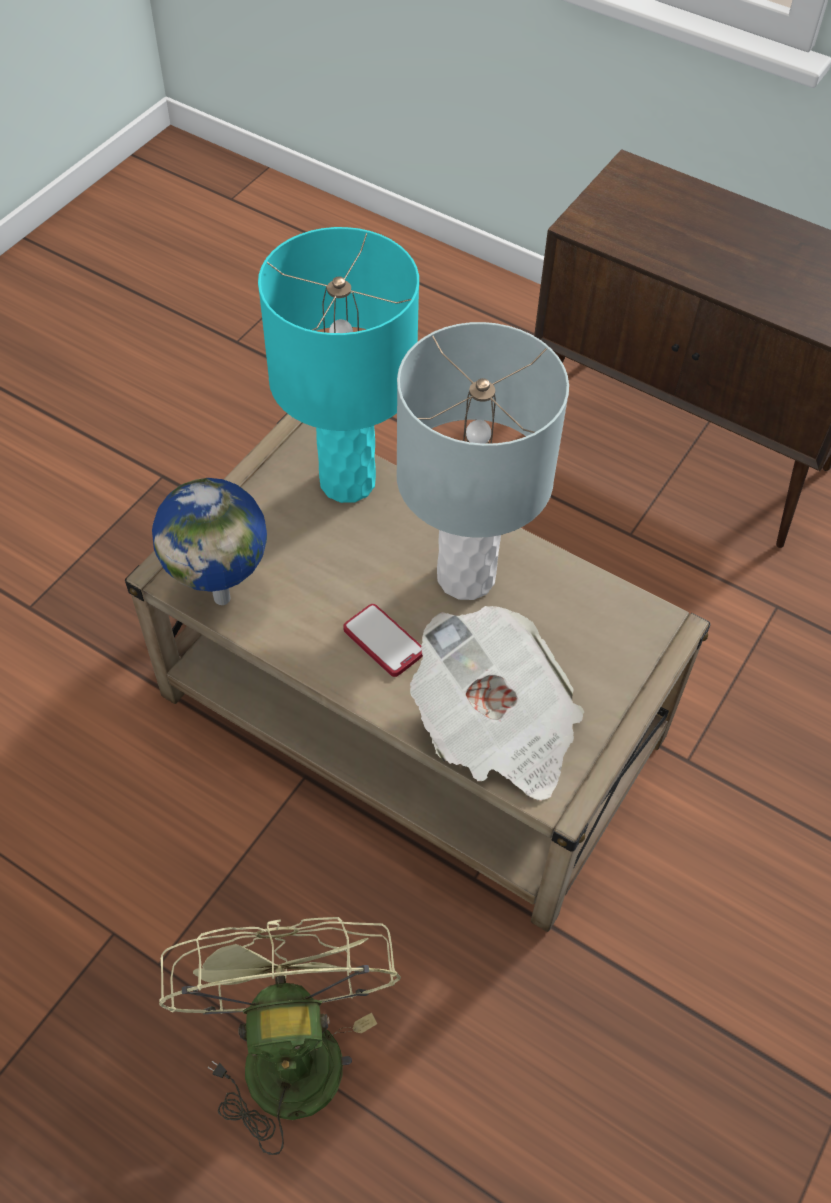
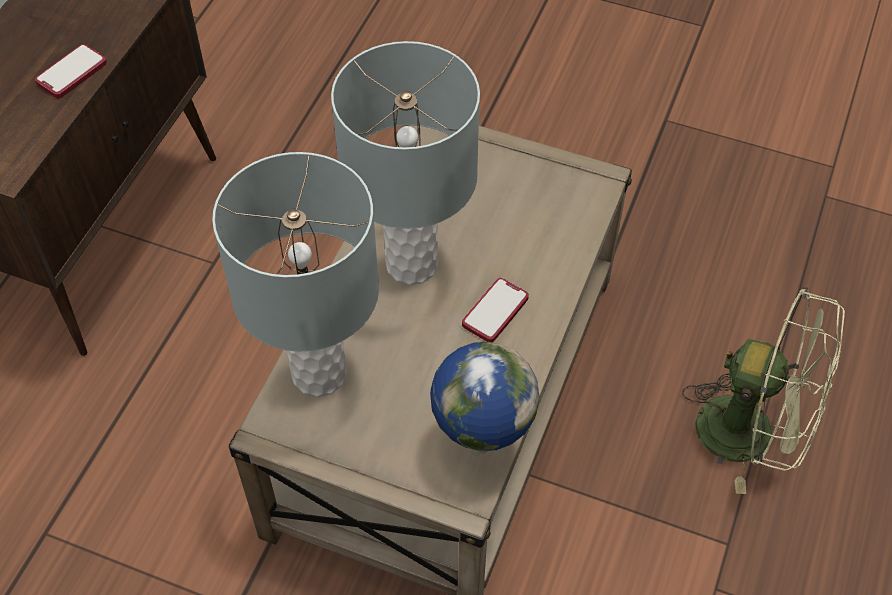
camera: 100 degrees left, 0 degrees up
green fan [159,917,401,1155] -> green fan turned 135 degrees counterclockwise [682,287,845,494]
turquoise table lamp [258,227,419,503] -> grey table lamp [212,152,379,397]
newspaper [410,606,584,801] -> none
none -> phone [35,44,107,98]

